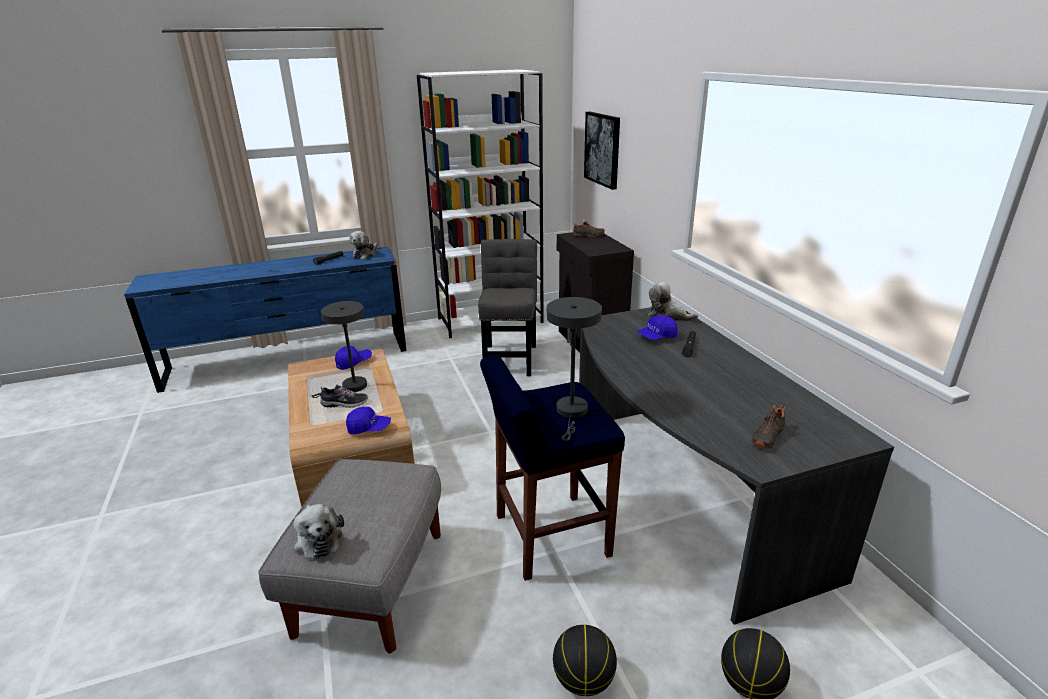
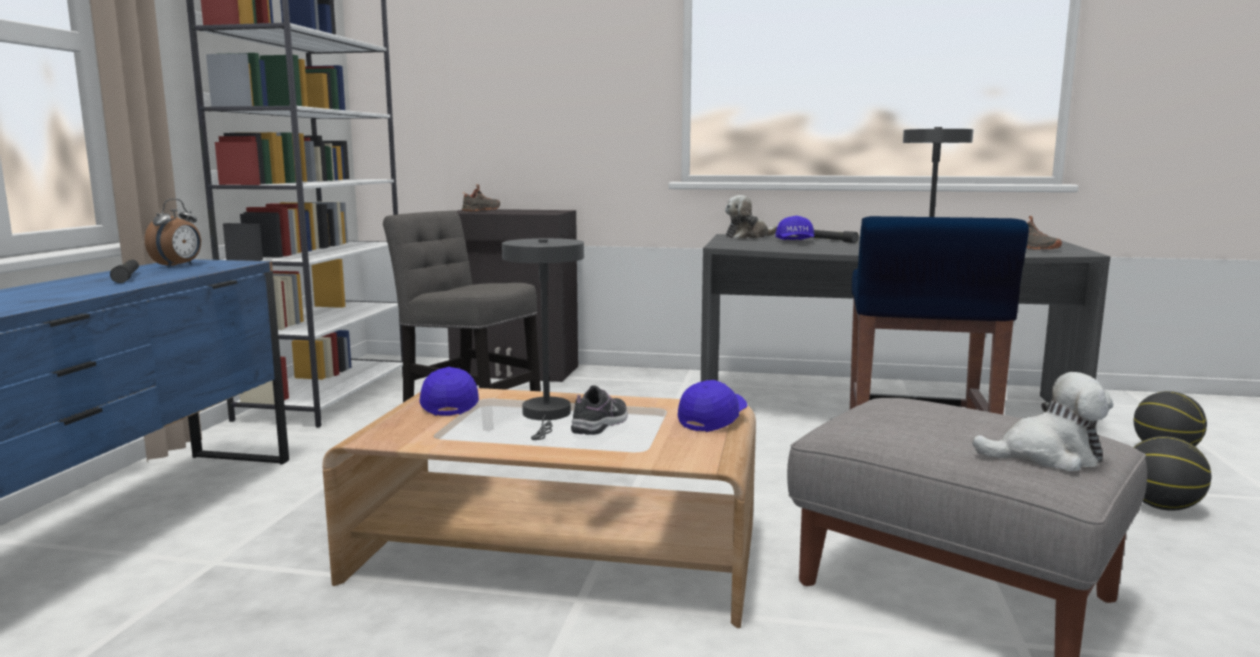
camera: 60 degrees left, 15 degrees down
plush toy [349,231,378,259] -> alarm clock [145,199,201,268]
picture [584,112,620,190] -> none

